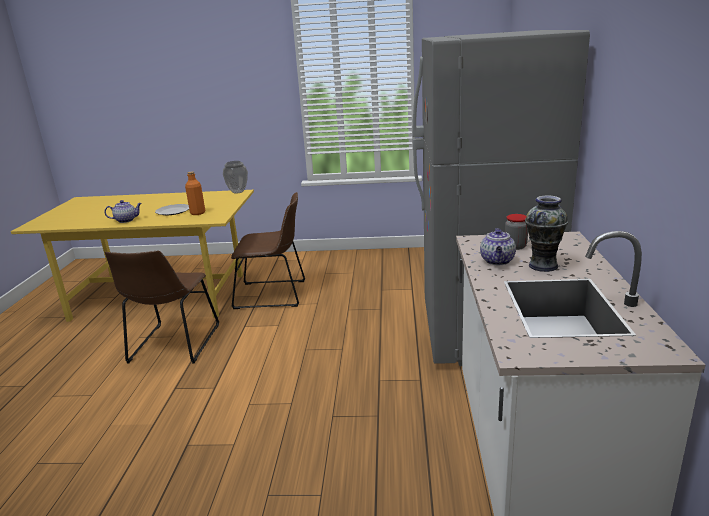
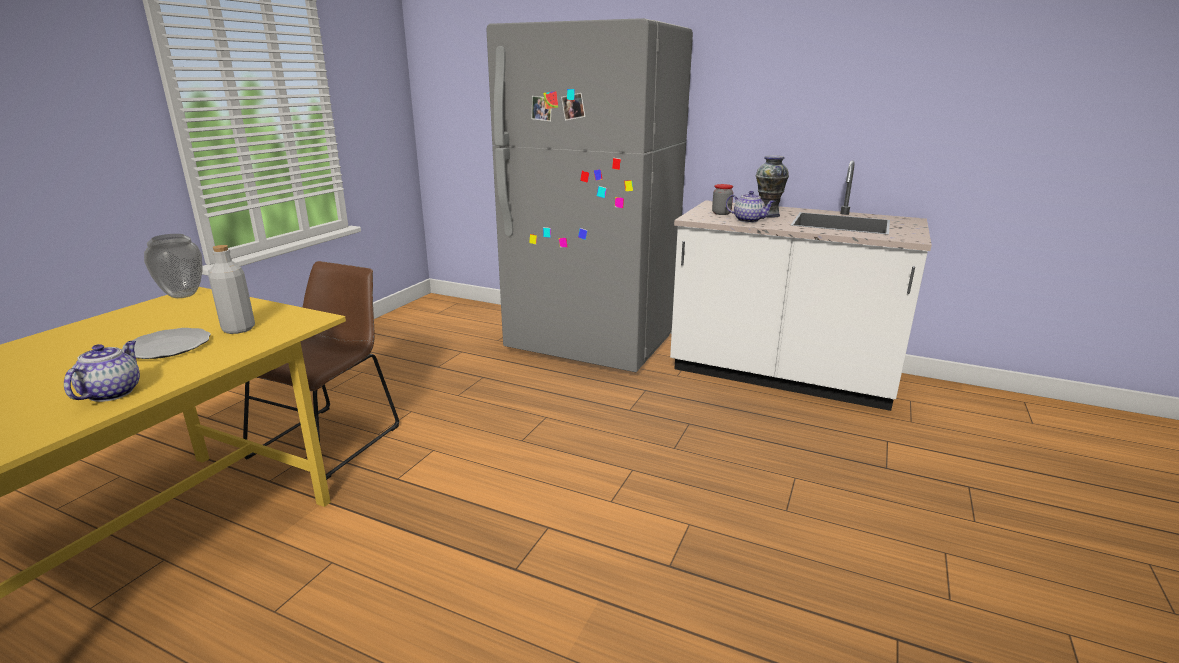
camera: 70 degrees left, 0 degrees up
brown chair [105,251,219,364] -> none
orange bottle [185,171,205,215] -> grey bottle [208,245,255,334]

